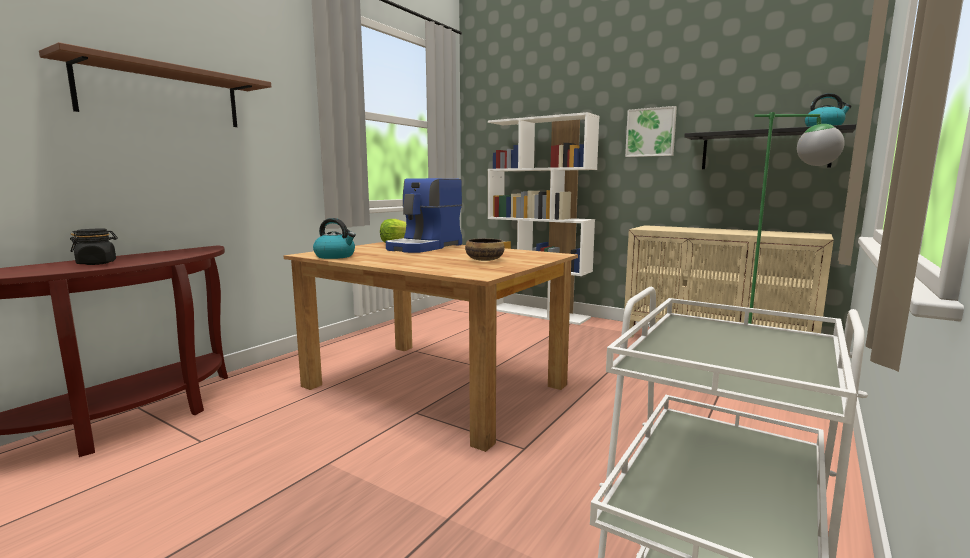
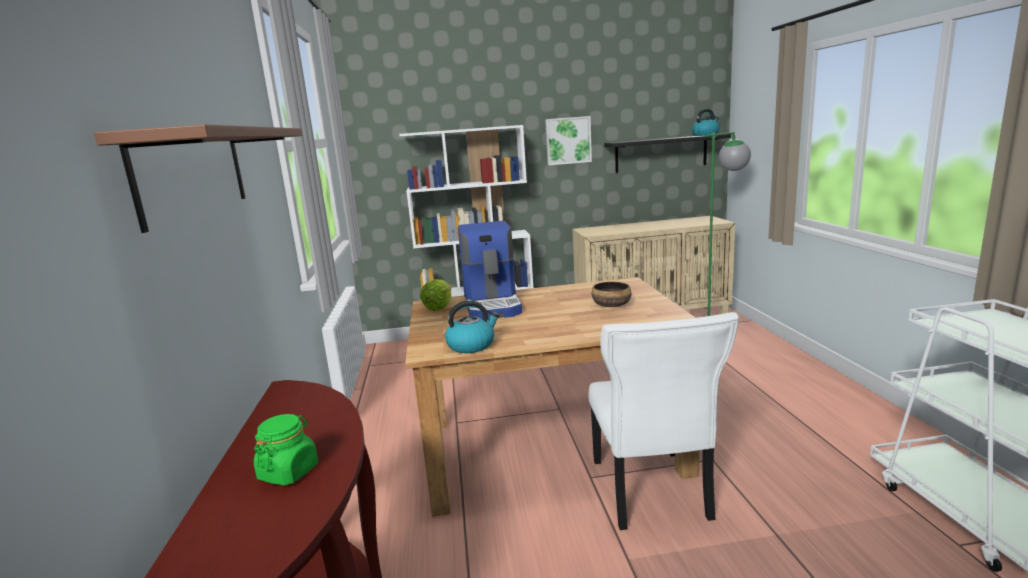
camera: 40 degrees left, 5 degrees up
black jar [70,228,118,265] -> green jar [254,414,318,486]
none -> white chair [588,312,739,530]

